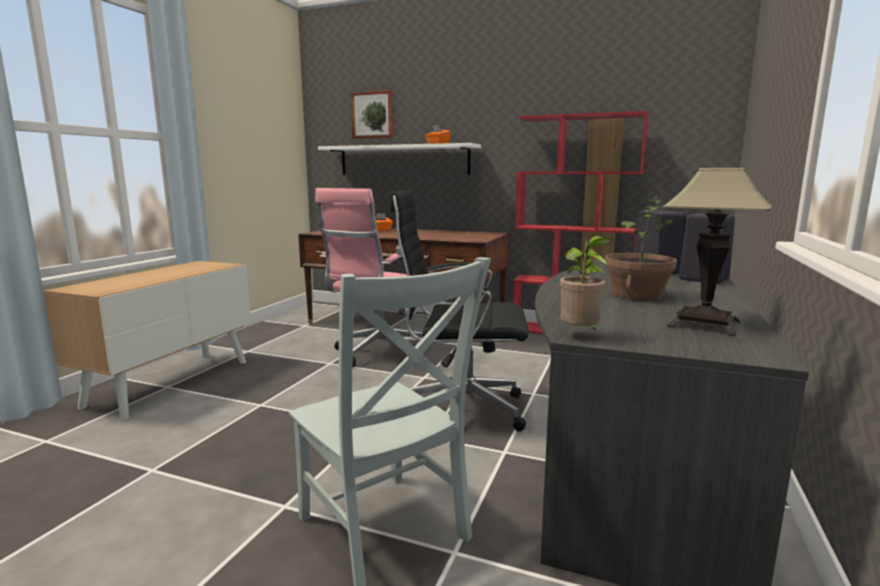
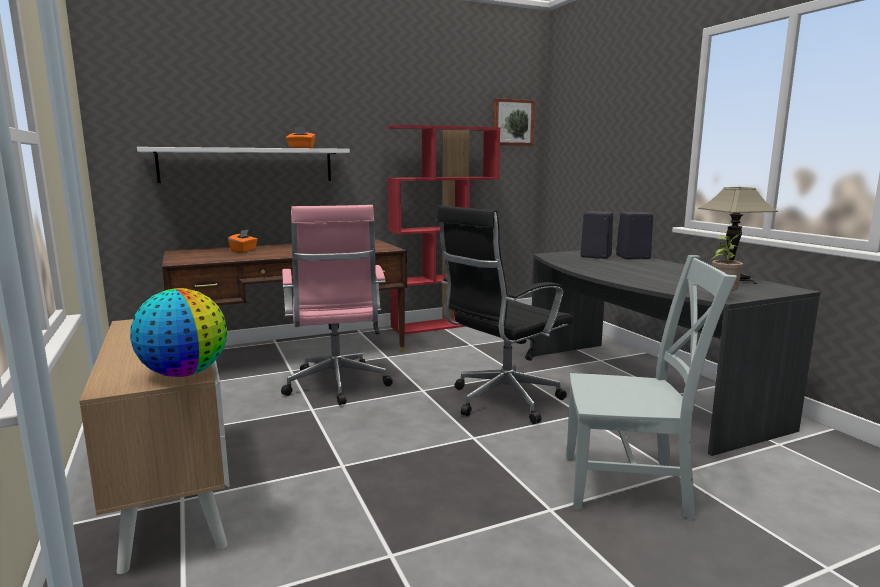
camera: 45 degrees left, 0 degrees up
picture [351,90,393,139] -> picture moved to [493,98,535,146]
potted plant [605,196,677,301] -> none
none -> globe [130,288,227,377]

